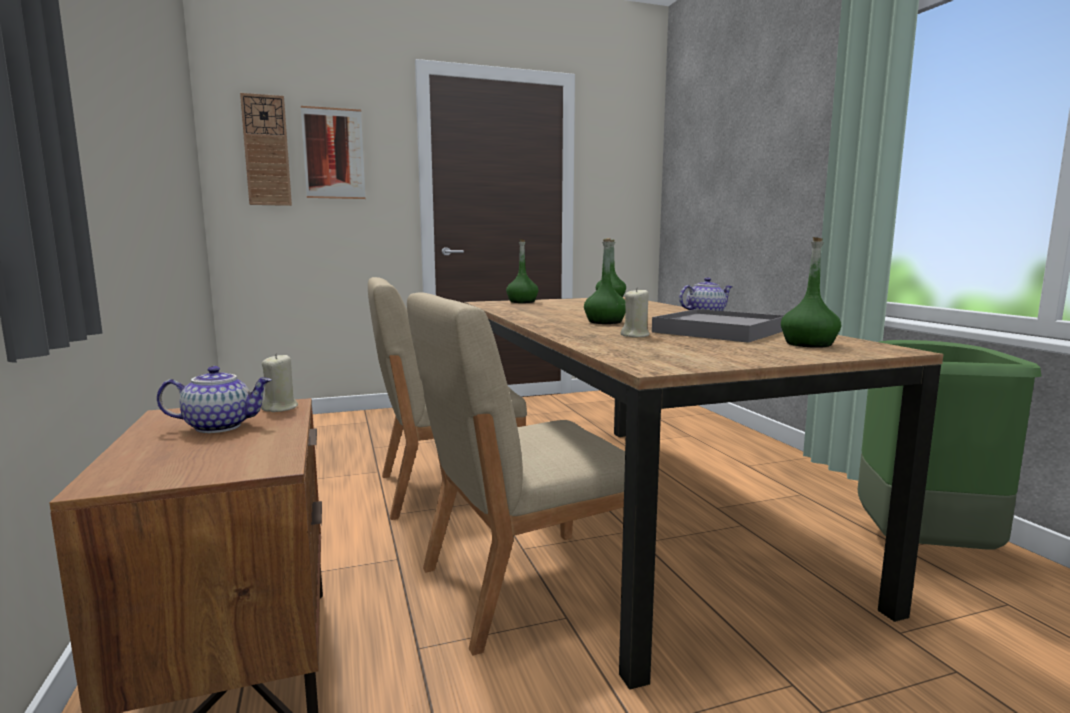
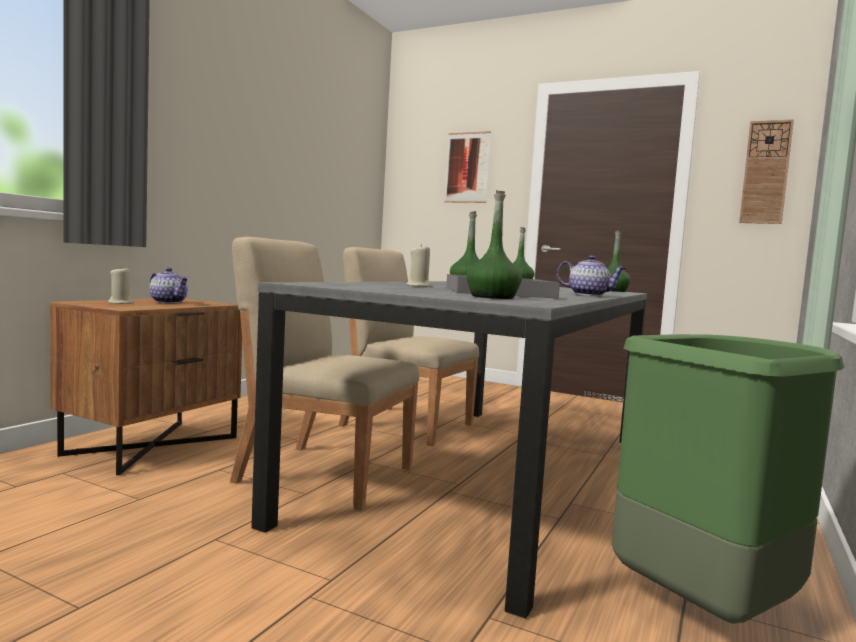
camera: 45 degrees right, 5 degrees down
wall clock [240,93,292,206] -> wall clock moved to [739,119,794,224]
beige candle [261,353,298,412] -> beige candle moved to [108,267,133,304]
brown dining table [464,297,943,690] -> grey dining table [251,281,647,619]

